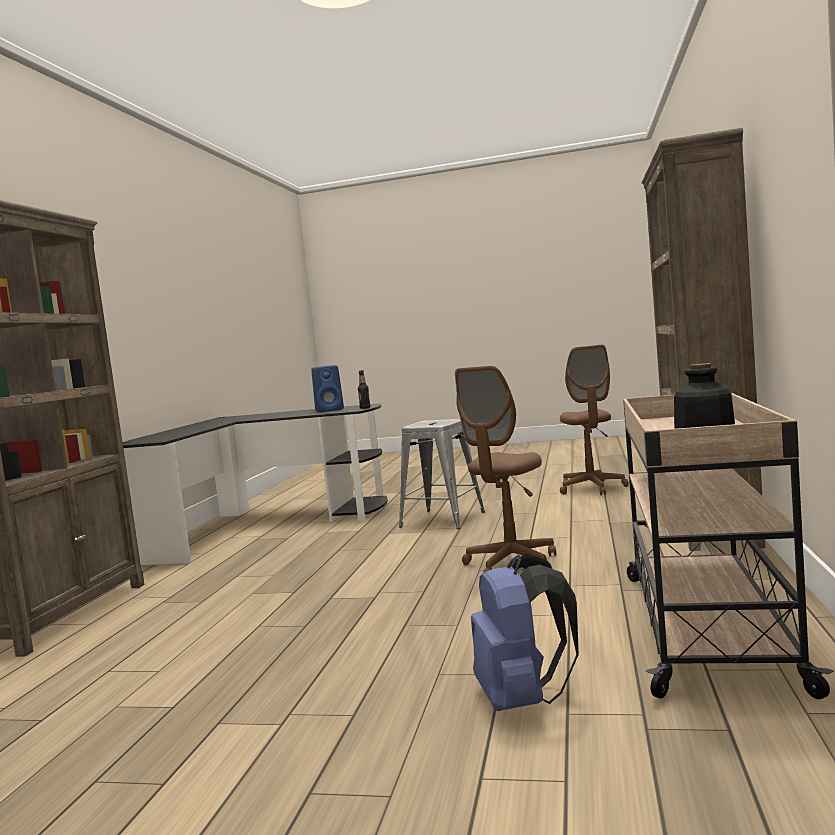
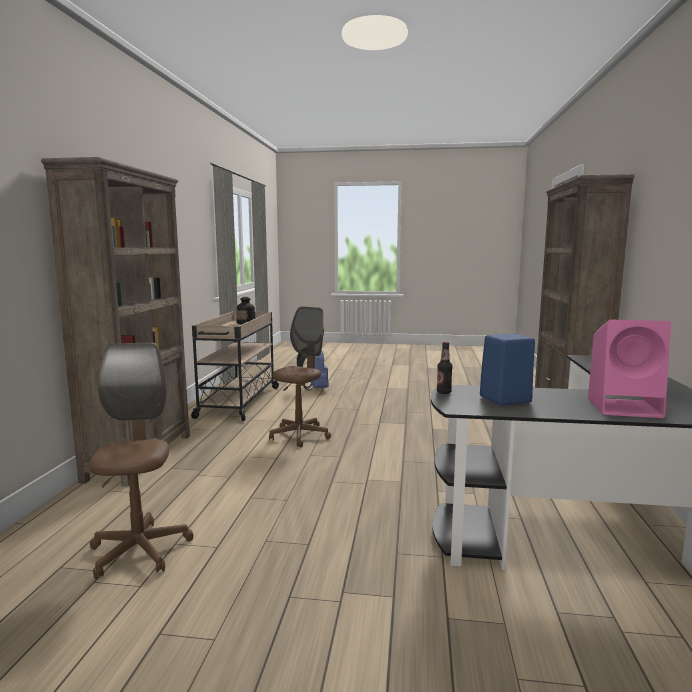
camera: 175 degrees right, 5 degrees up
grey stool [399,419,485,529] -> none
none -> pink speaker [588,320,671,418]

